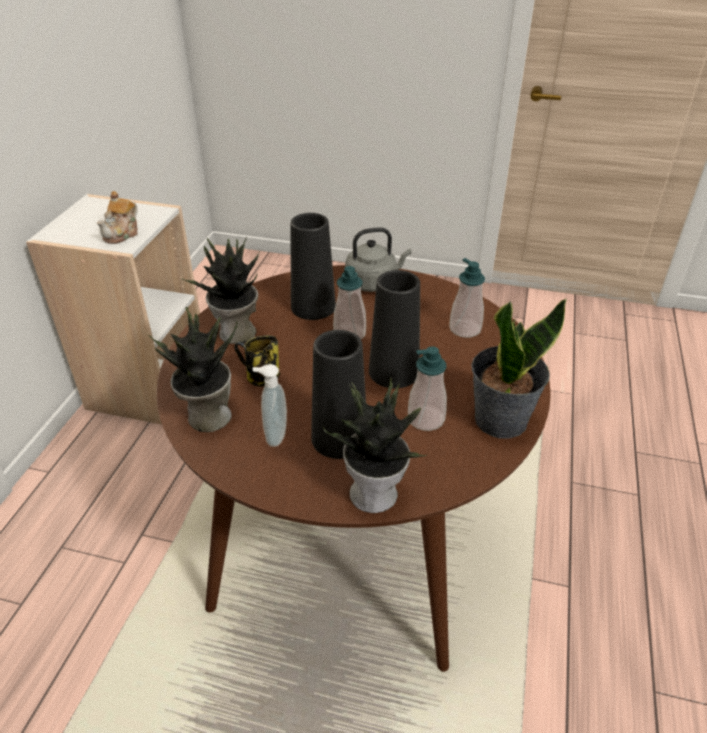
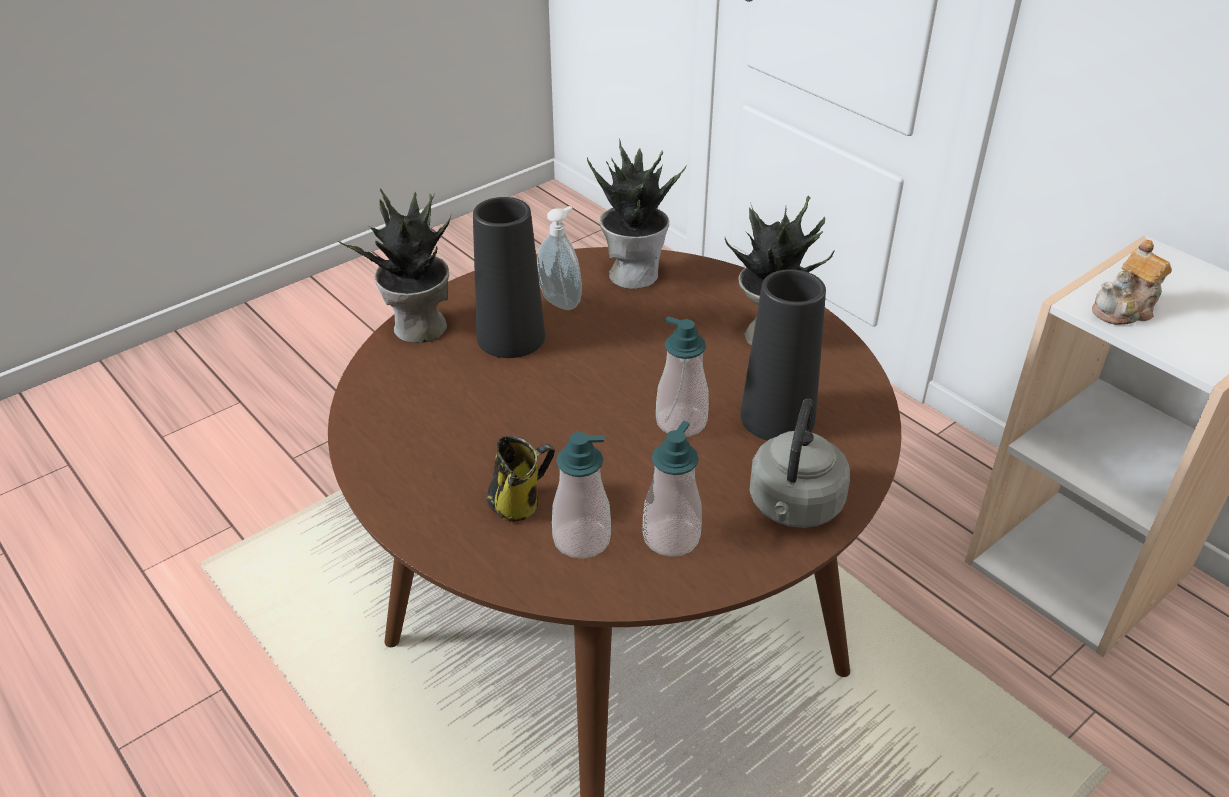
camera: 125 degrees right, 0 degrees up
teapot [97,191,138,244] -> teapot turned 90 degrees counterclockwise [1092,240,1172,325]
mug [234,335,280,387] -> mug moved to [486,436,555,522]
black vase [369,270,420,388] -> none
soap dispenser [408,346,447,431] -> soap dispenser moved to [642,421,702,557]
potted plant [471,299,567,439] -> none

